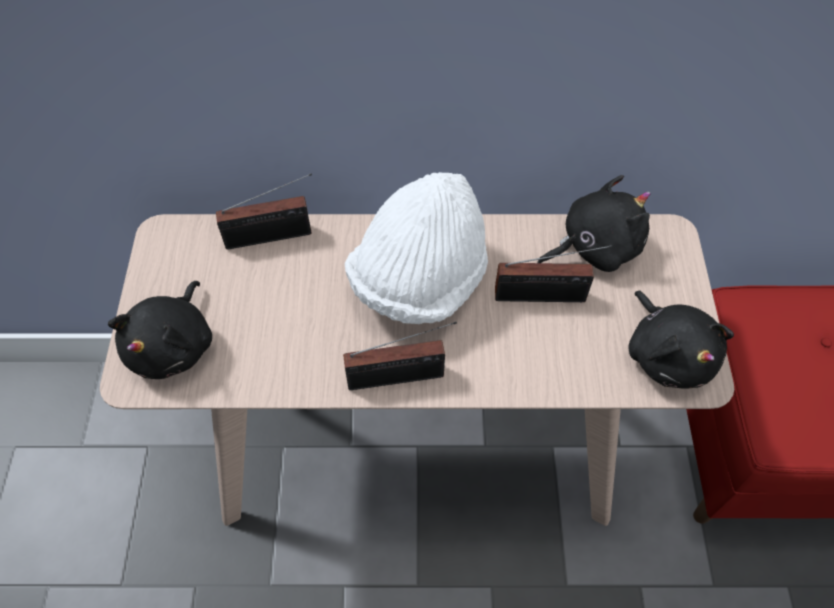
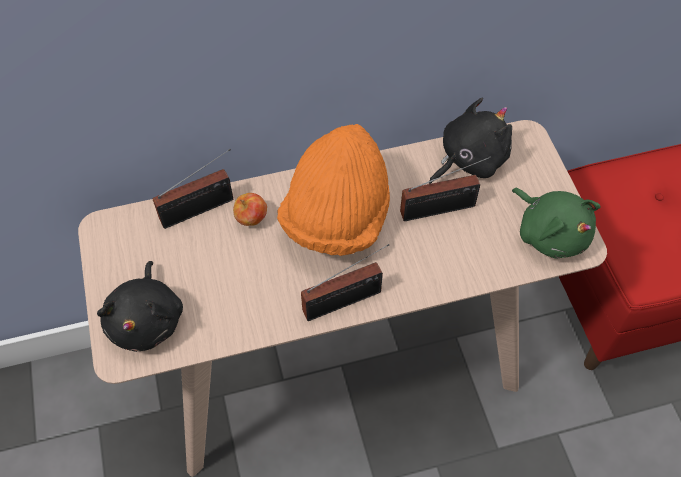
camera: 15 degrees left, 0 degrees up
white hat [345,172,488,324] -> orange hat [277,124,390,256]
black plush toy [628,291,734,388] -> green plush toy [512,188,601,259]
none -> apple [233,193,267,226]

